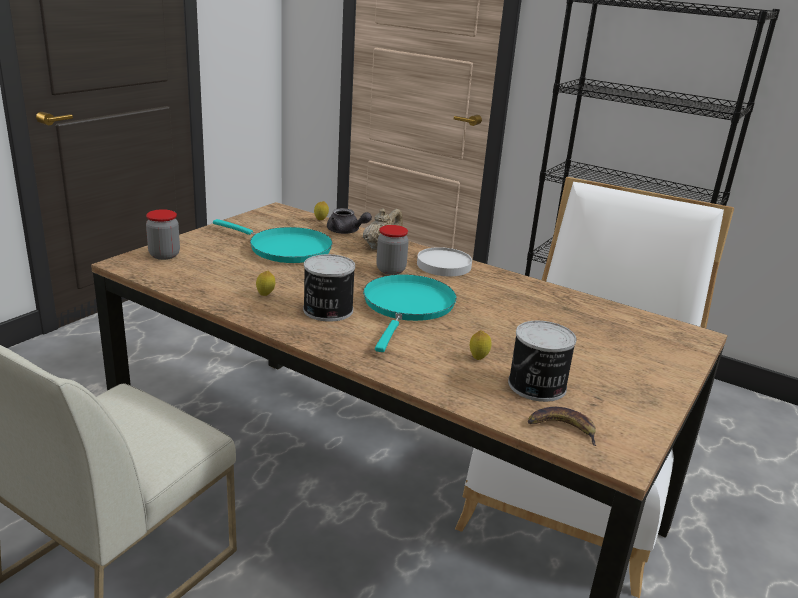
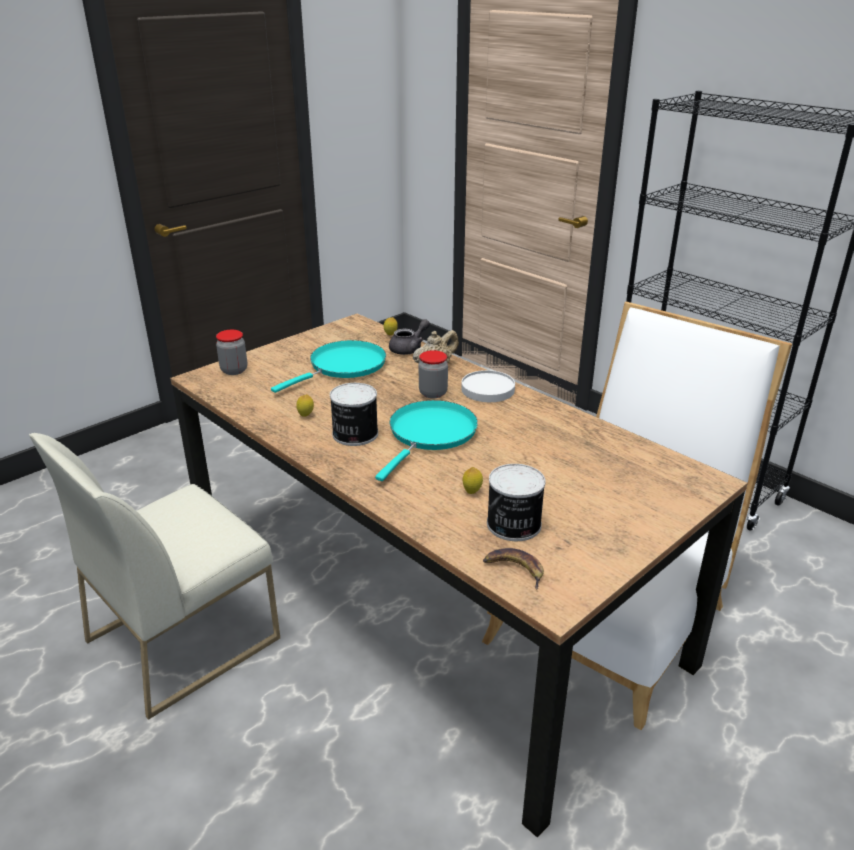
camera: 15 degrees right, 5 degrees up
turquoise frying pan [213,219,333,263] -> turquoise frying pan turned 90 degrees counterclockwise [271,340,386,393]
grey teapot [327,208,372,234] -> grey teapot turned 90 degrees counterclockwise [389,319,430,355]

